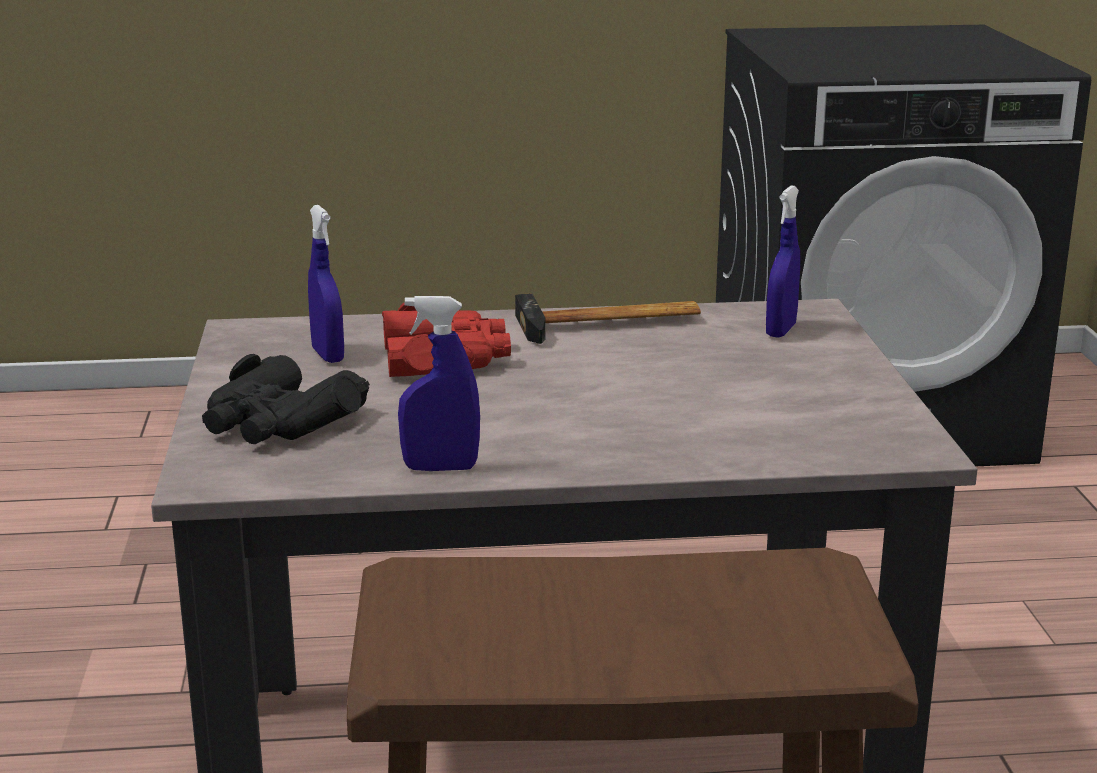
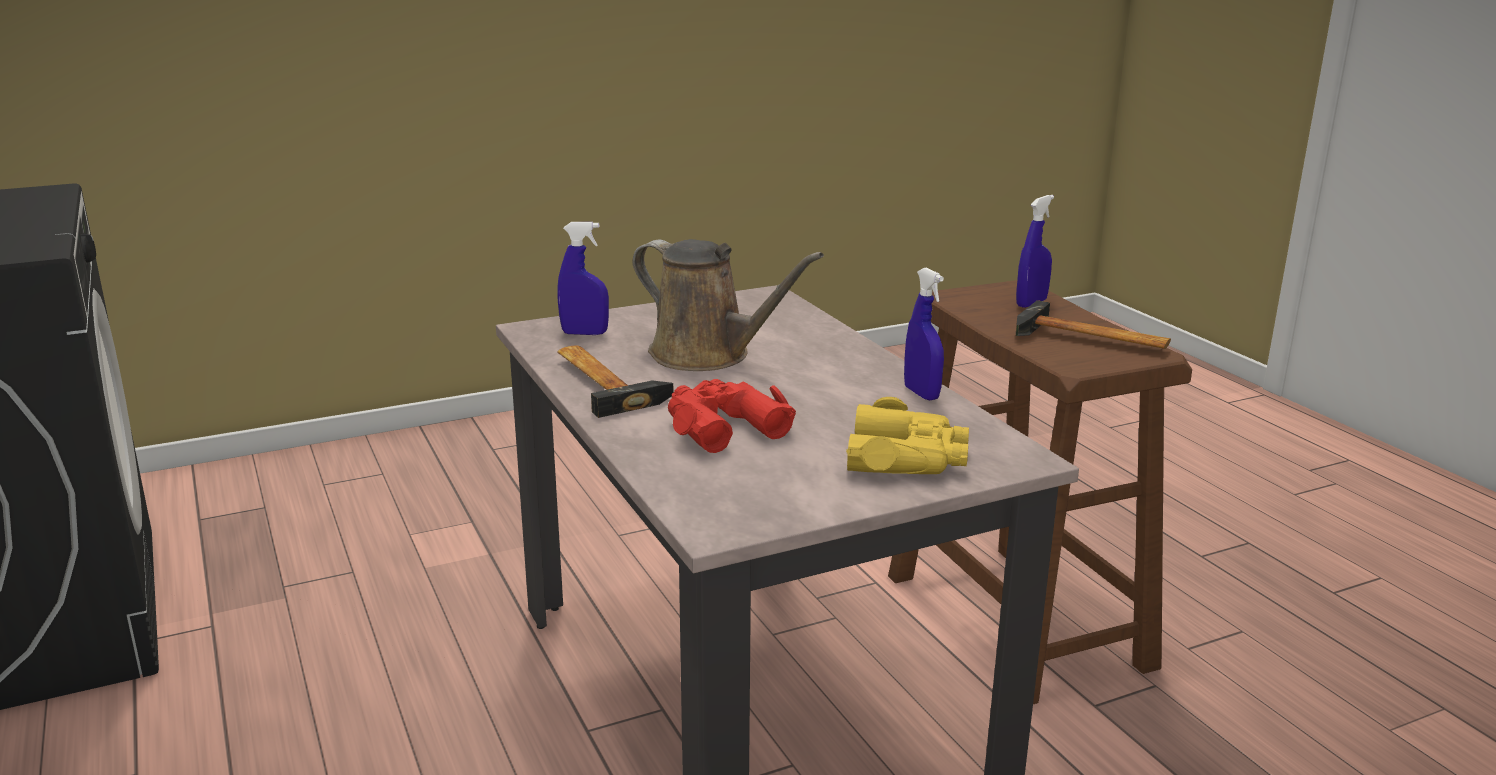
camera: 110 degrees left, 0 degrees up
black binoculars [202,354,370,444] -> yellow binoculars [846,397,969,474]
blue spray bottle [308,205,344,363] -> blue spray bottle moved to [1016,195,1054,308]
none -> brown watering can [633,239,824,371]
none -> hammer [1016,300,1171,349]

